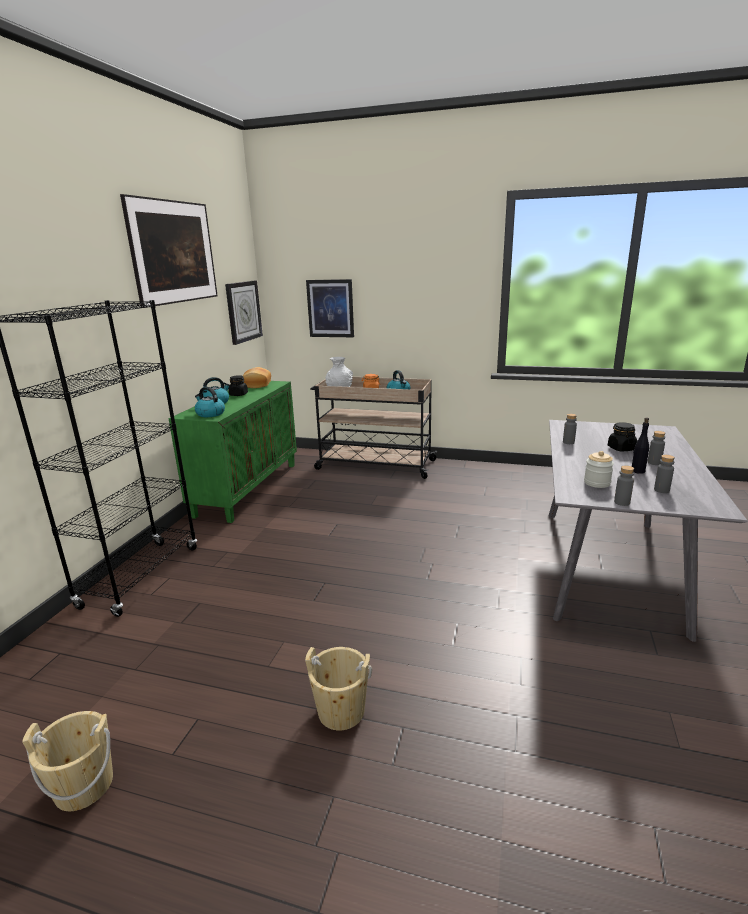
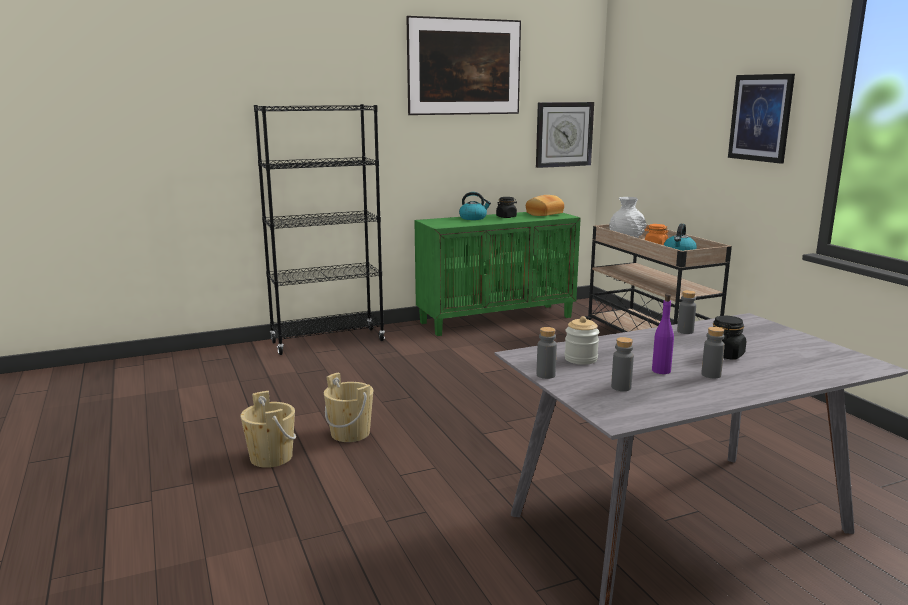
camera: 50 degrees right, 5 degrees down
beige bucket [22,711,113,811] -> beige bucket moved to [324,372,373,442]
kettle [195,387,225,417] -> none
picture [306,279,354,337] -> picture moved to [728,74,795,164]
black bottle [632,418,649,474] -> purple bottle [652,294,674,374]

